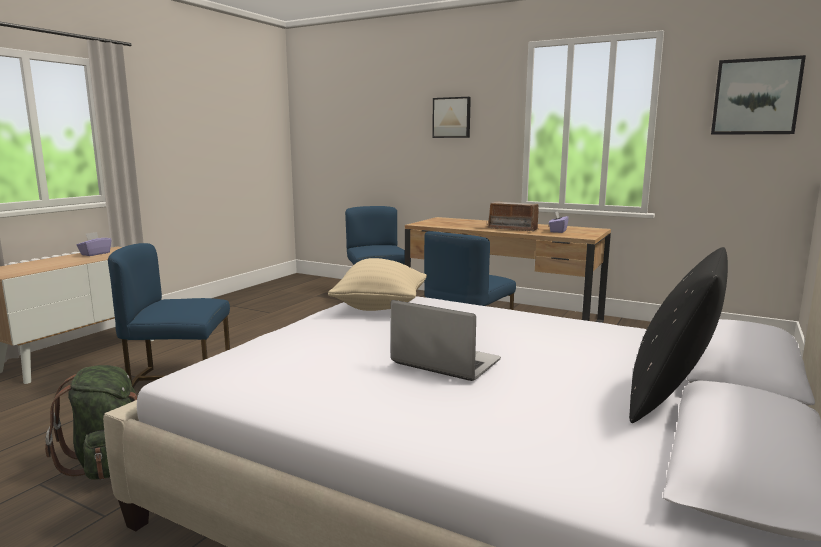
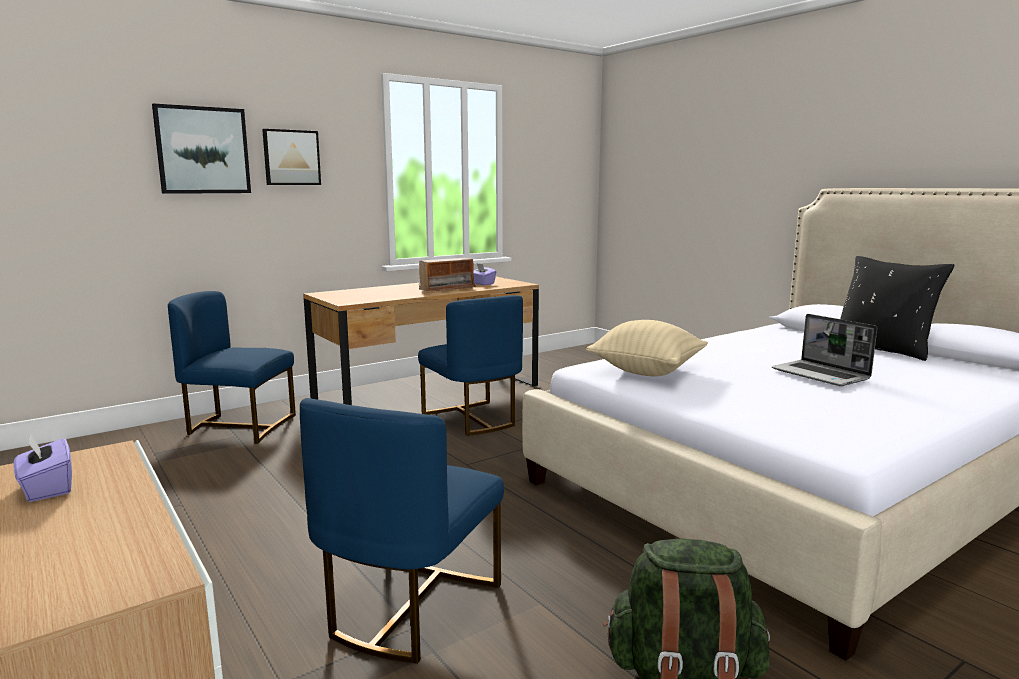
camera: 65 degrees left, 0 degrees up
laptop [391,300,501,381] -> laptop turned 90 degrees counterclockwise [772,314,877,386]
picture [711,55,806,135] -> picture moved to [152,103,251,194]

